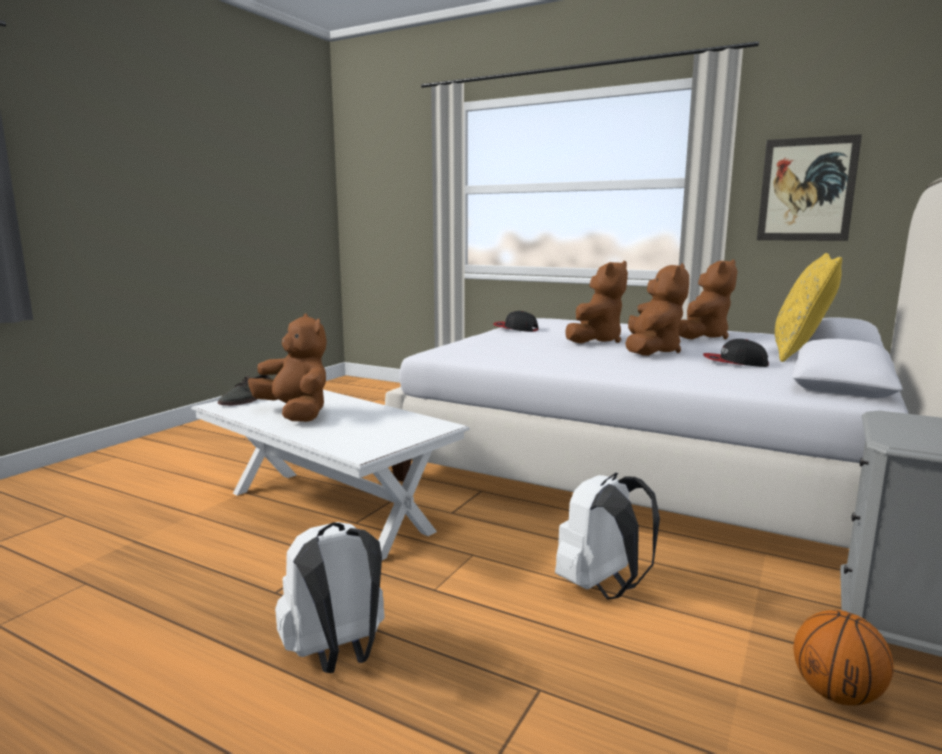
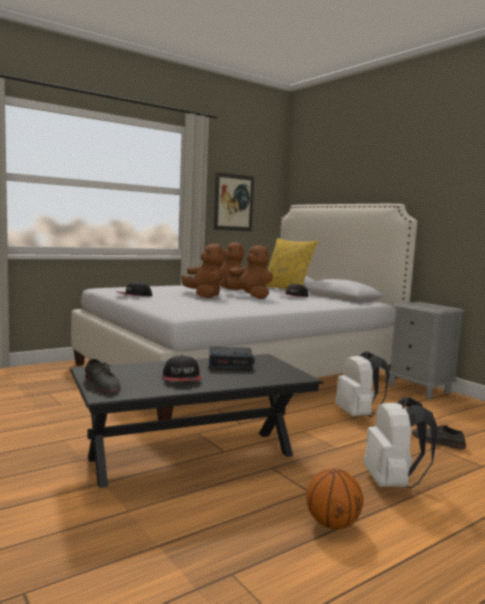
camera: 65 degrees left, 5 degrees down
white coffee table [191,390,470,560] -> black coffee table [70,354,324,488]
brown plush toy [248,313,327,422] -> cap [163,355,202,381]
basketball [793,610,894,706] -> basketball moved to [306,468,364,529]
none -> alarm clock [209,347,255,371]
none -> grey shoe [412,425,466,450]

